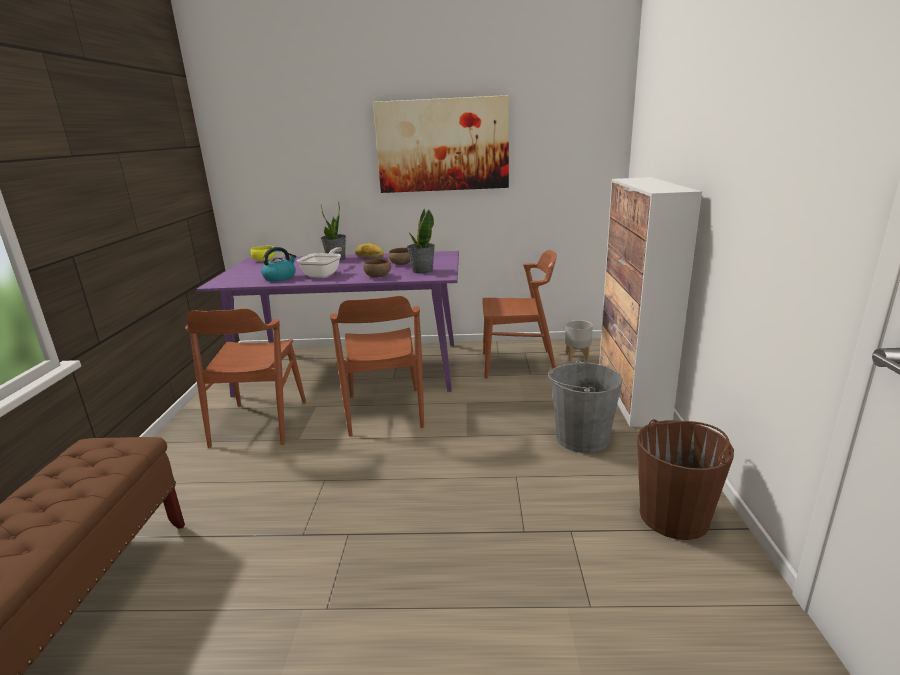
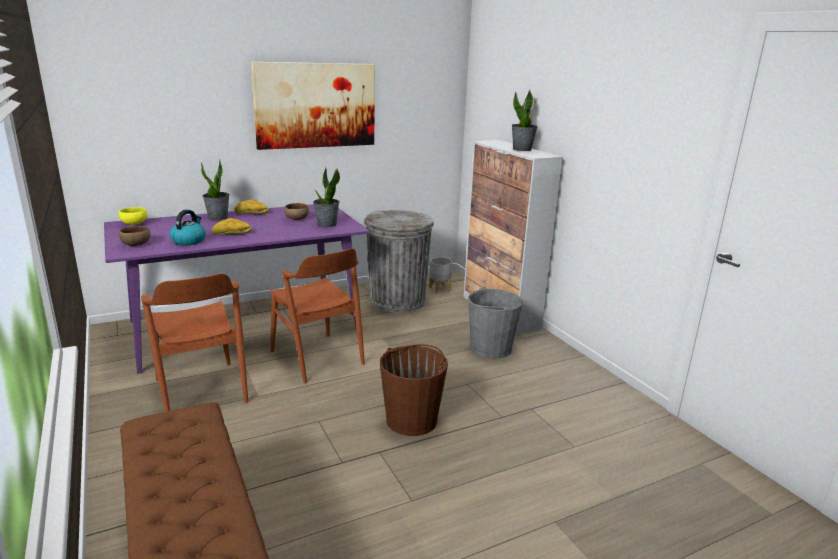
camera: 30 degrees left, 0 degrees up
frying pan [297,247,342,278] -> bread [212,218,252,235]
brown bowl [363,259,391,278] -> brown bowl moved to [119,226,151,246]
brown chair [482,250,557,379] -> grey trash can [364,210,434,313]
brown bucket [637,419,734,540] -> brown bucket moved to [380,344,448,436]
none -> potted plant [512,90,538,151]

